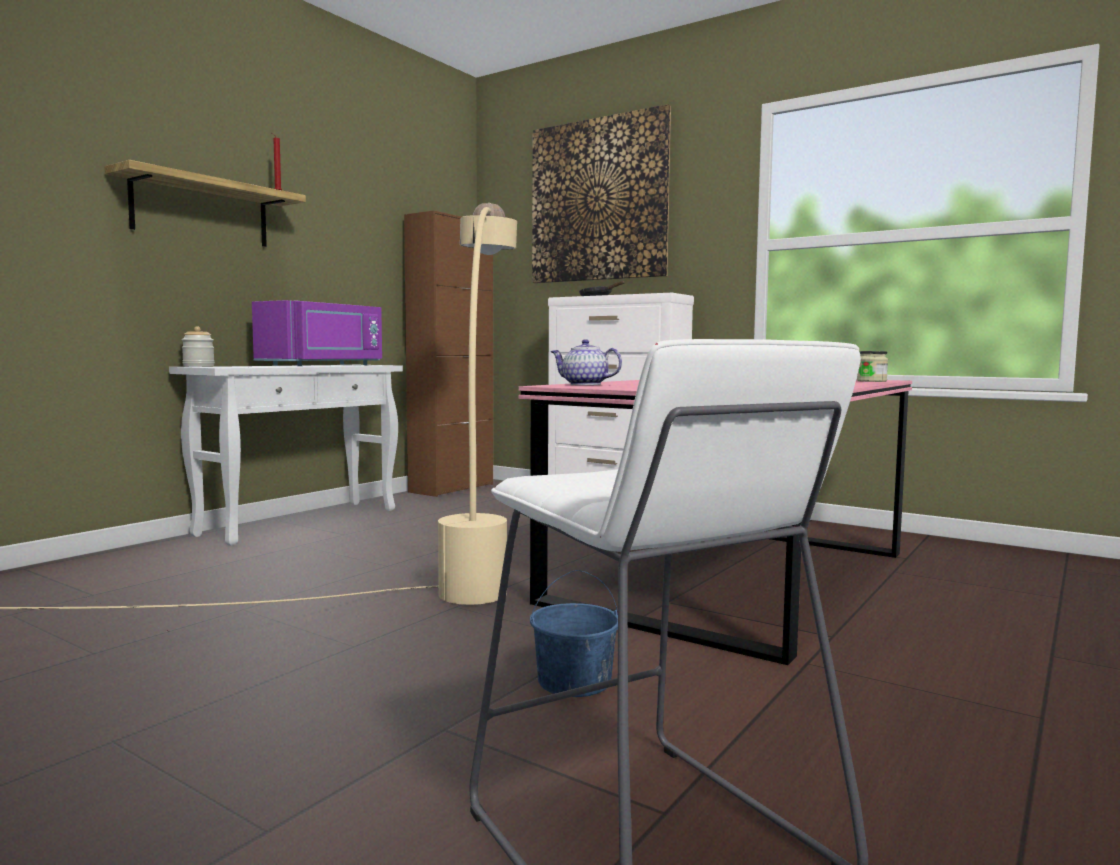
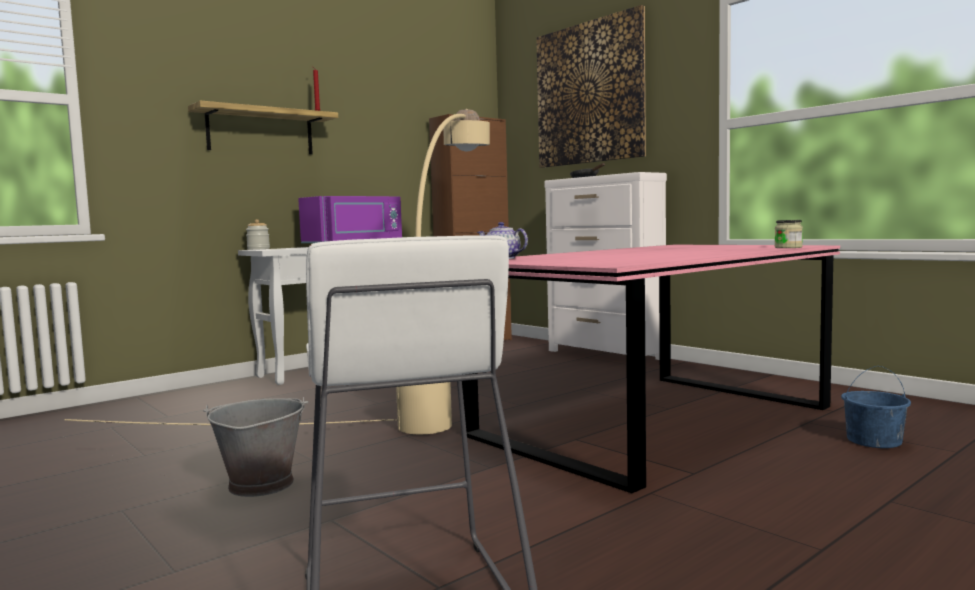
camera: 15 degrees right, 0 degrees up
blue bucket [530,570,618,697] -> blue bucket moved to [841,366,911,448]
none -> grey bucket [203,397,308,497]

